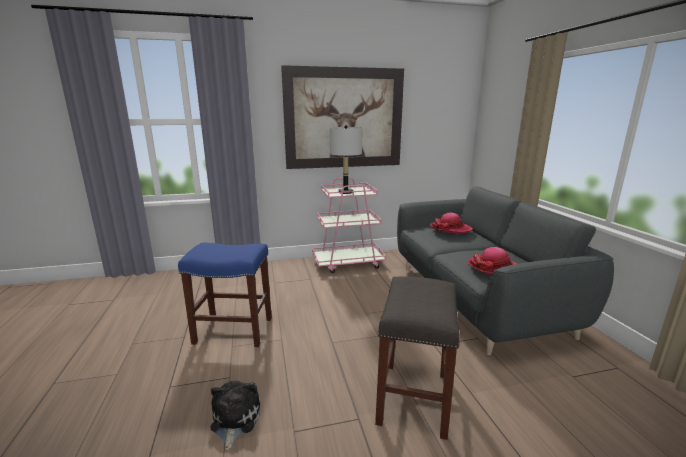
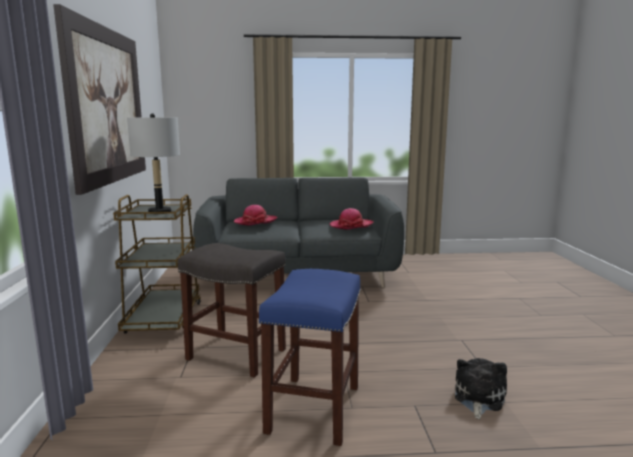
camera: 80 degrees left, 5 degrees down
plush toy [210,380,260,450] -> plush toy turned 105 degrees clockwise [455,358,507,419]
pink cart [312,177,386,273] -> brown cart [113,194,201,333]
grey stool [375,276,460,440] -> grey stool moved to [178,243,286,378]

